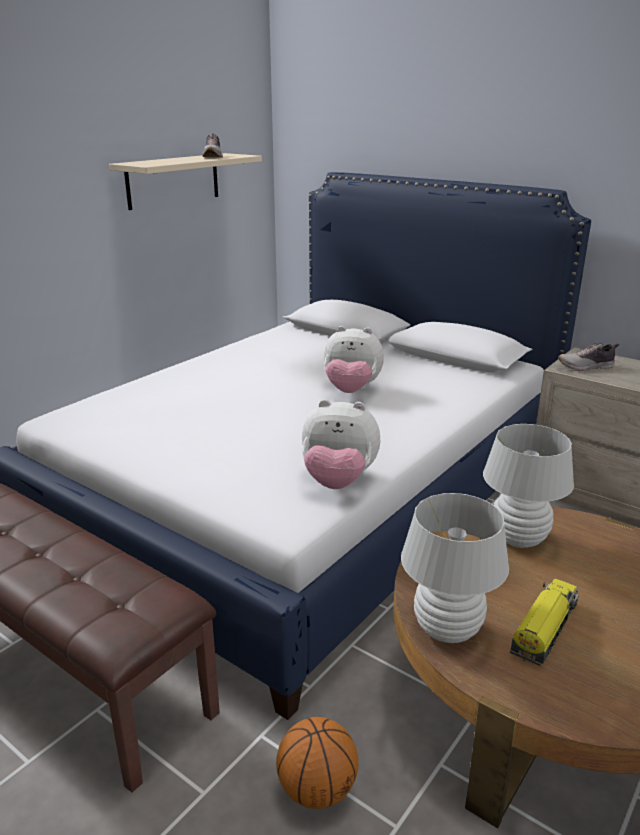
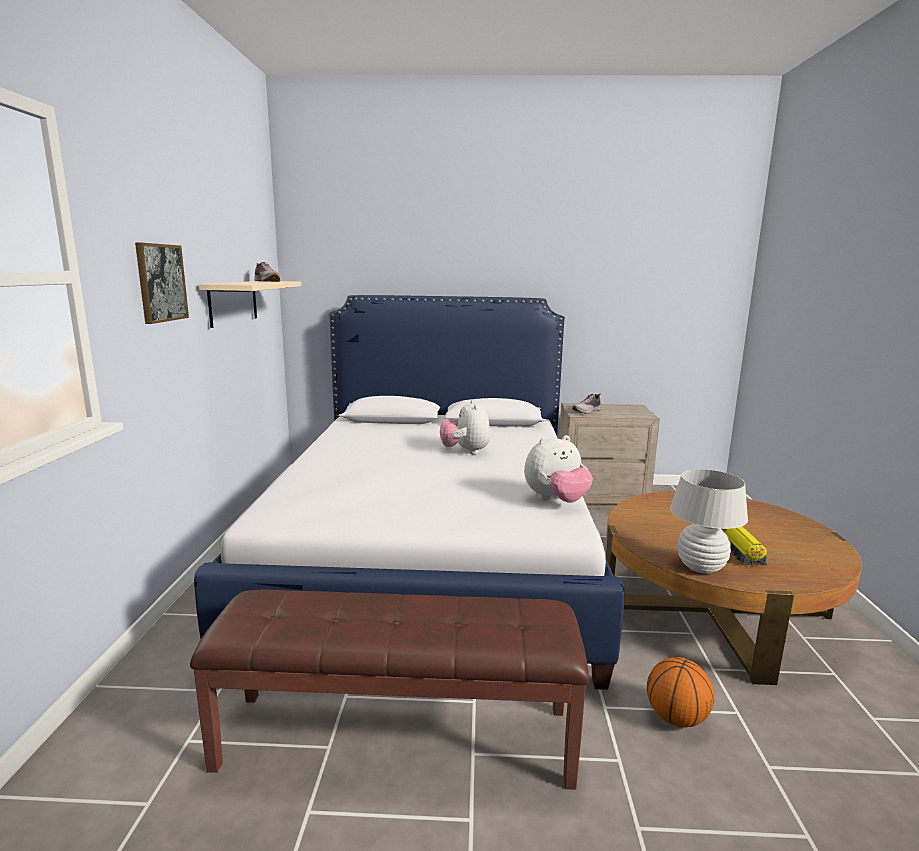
camera: 35 degrees left, 10 degrees down
plush toy [324,326,384,393] -> plush toy turned 105 degrees clockwise [440,400,490,454]
white table lamp [483,424,574,548] -> none
none -> picture [135,242,189,324]

